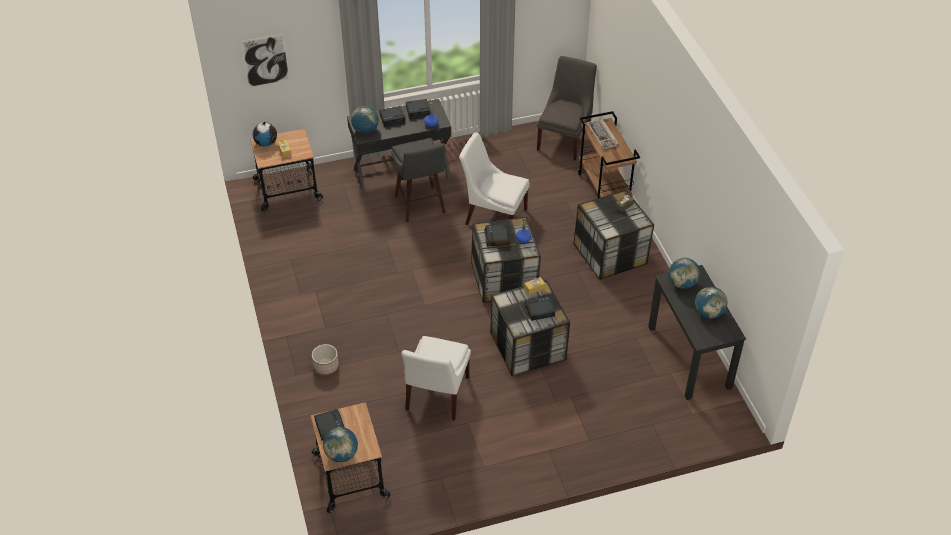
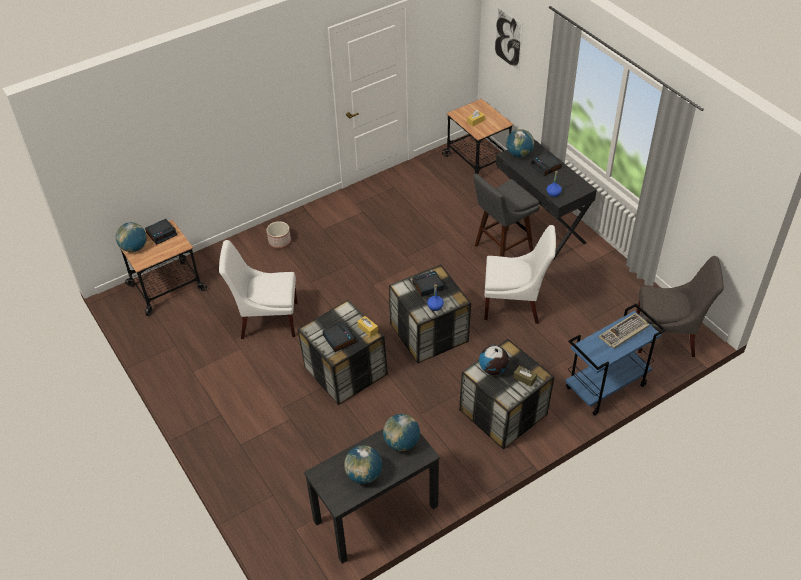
camera: 75 degrees right, 0 degrees up
globe [253,122,277,147] -> globe moved to [479,345,509,375]
alarm clock [406,99,430,119] -> none
white chair [459,132,530,225] -> white chair turned 90 degrees clockwise [484,225,556,324]
brown cart [578,111,640,199] -> blue cart [565,304,666,416]

